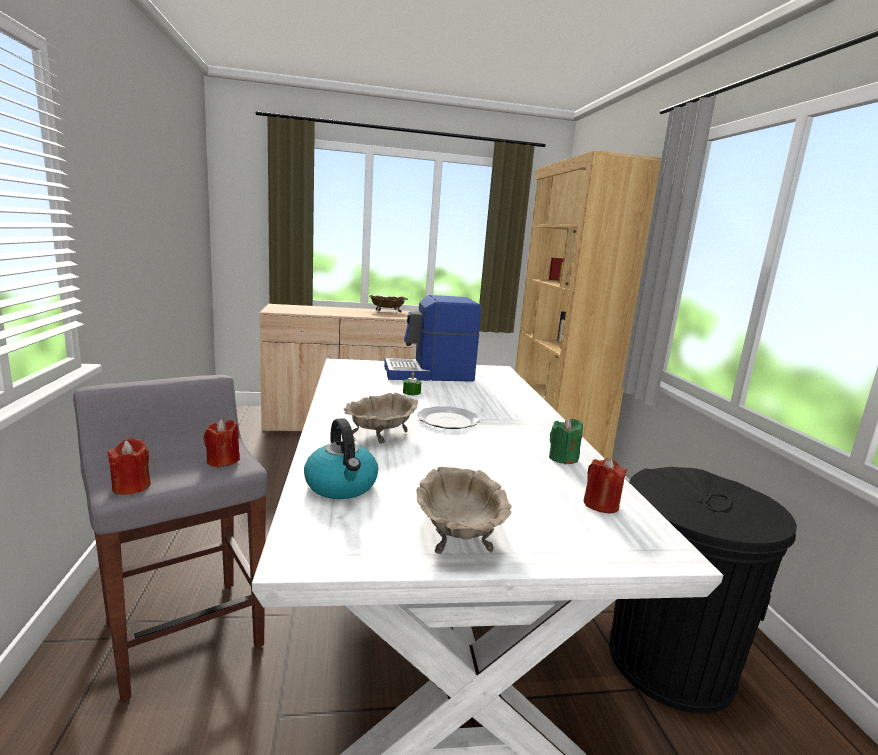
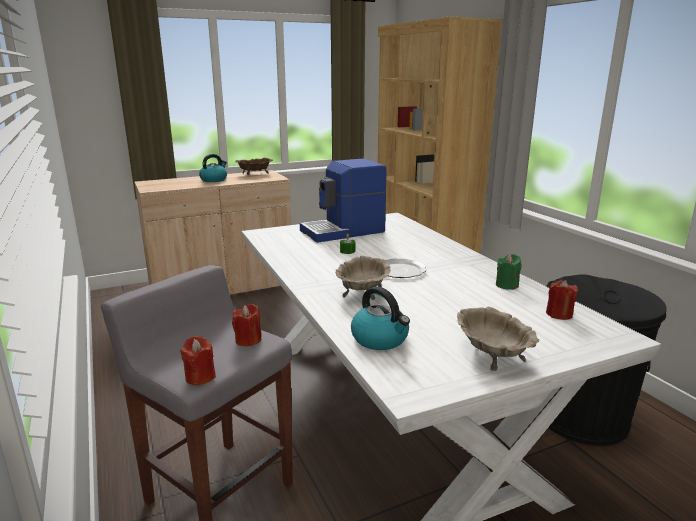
camera: 15 degrees left, 5 degrees up
none -> kettle [199,154,227,182]

